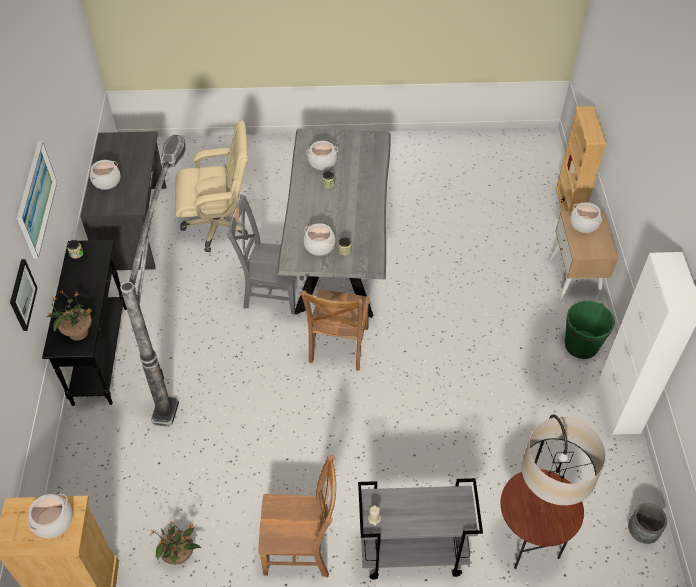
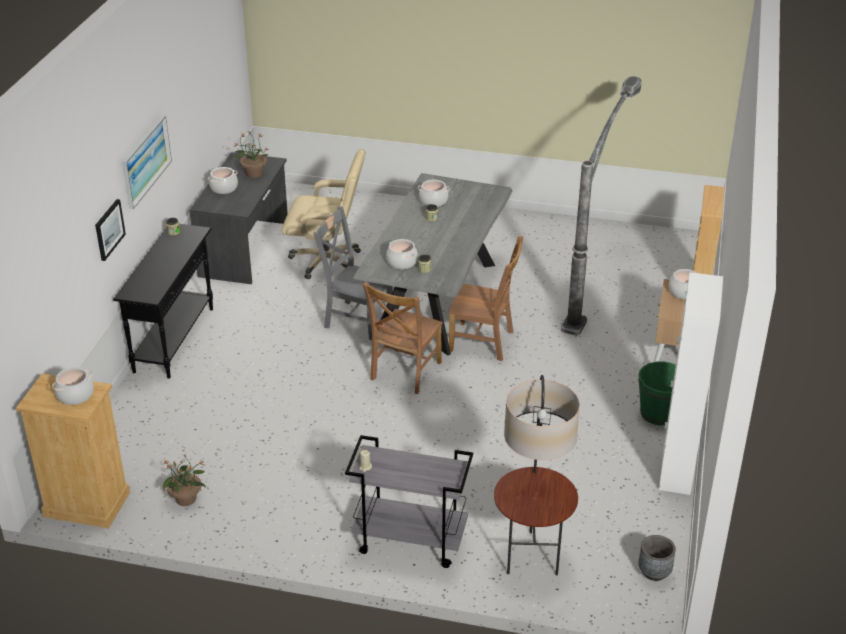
camera: 15 degrees right, 15 degrees down
potted plant [47,290,92,341] -> potted plant moved to [234,131,269,178]
floor lamp [120,135,186,427] -> floor lamp moved to [561,76,642,336]
brown chair [258,455,336,578] -> brown chair moved to [449,236,524,361]

